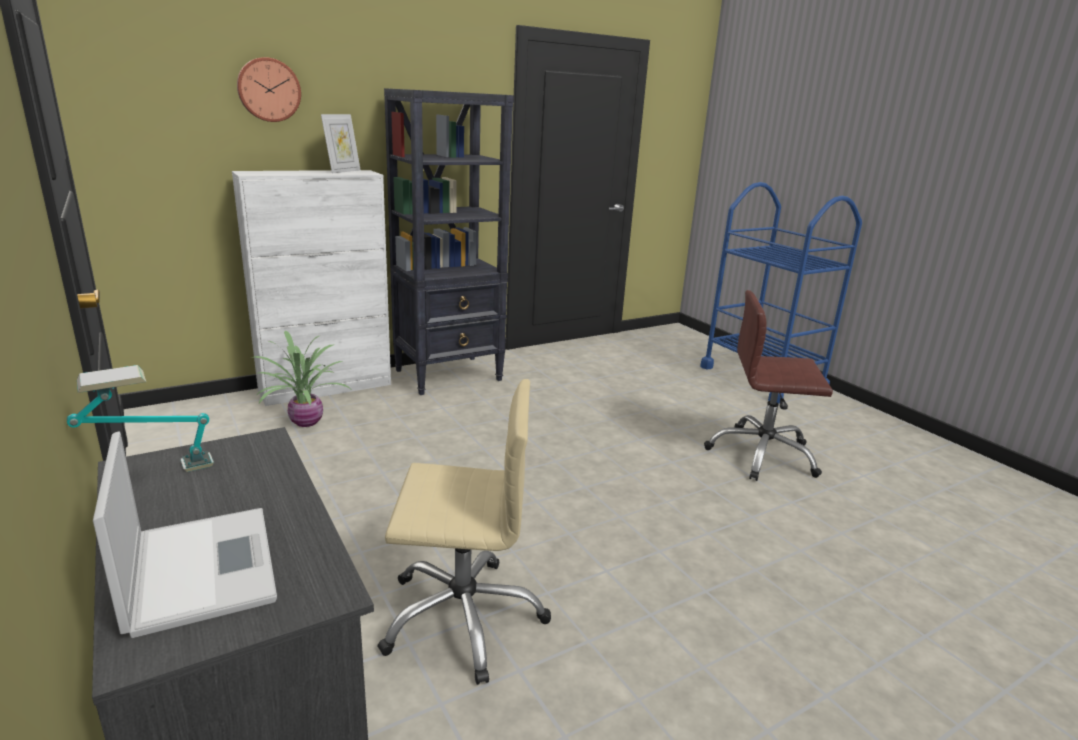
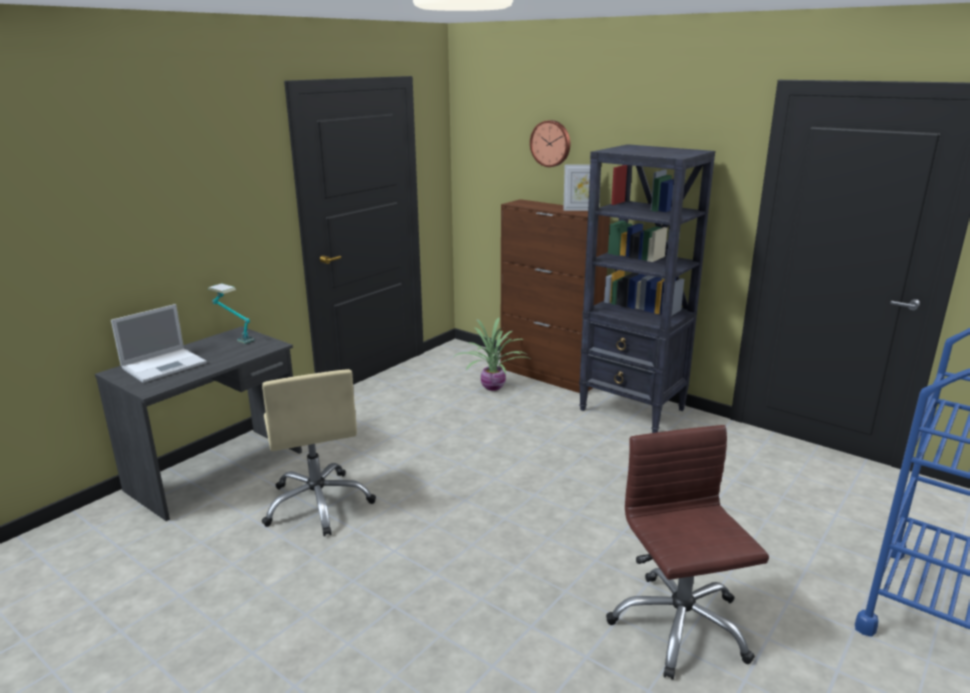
camera: 70 degrees right, 0 degrees up
white cabinet [232,170,391,406] -> brown cabinet [500,199,610,393]

